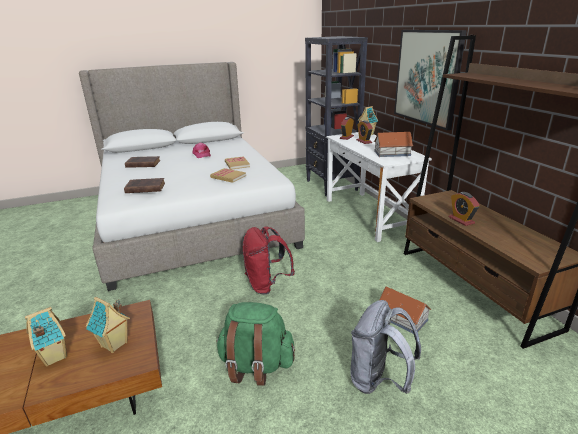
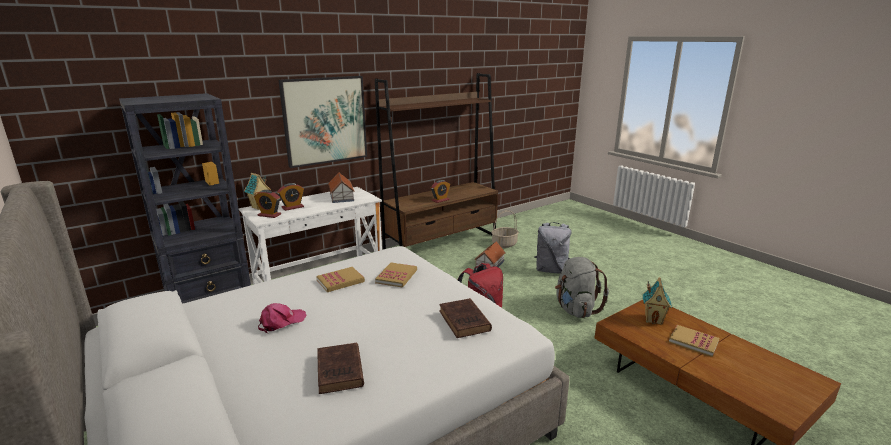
camera: 105 degrees left, 5 degrees down
toy house [25,307,67,367] -> book [669,325,719,357]
green backpack [216,302,295,385] -> grey backpack [555,257,609,318]
none -> basket [491,210,519,248]

